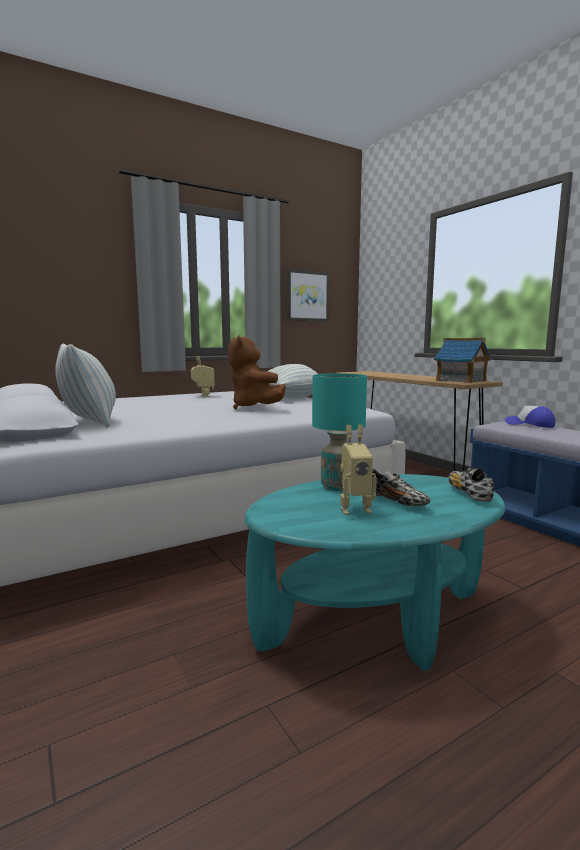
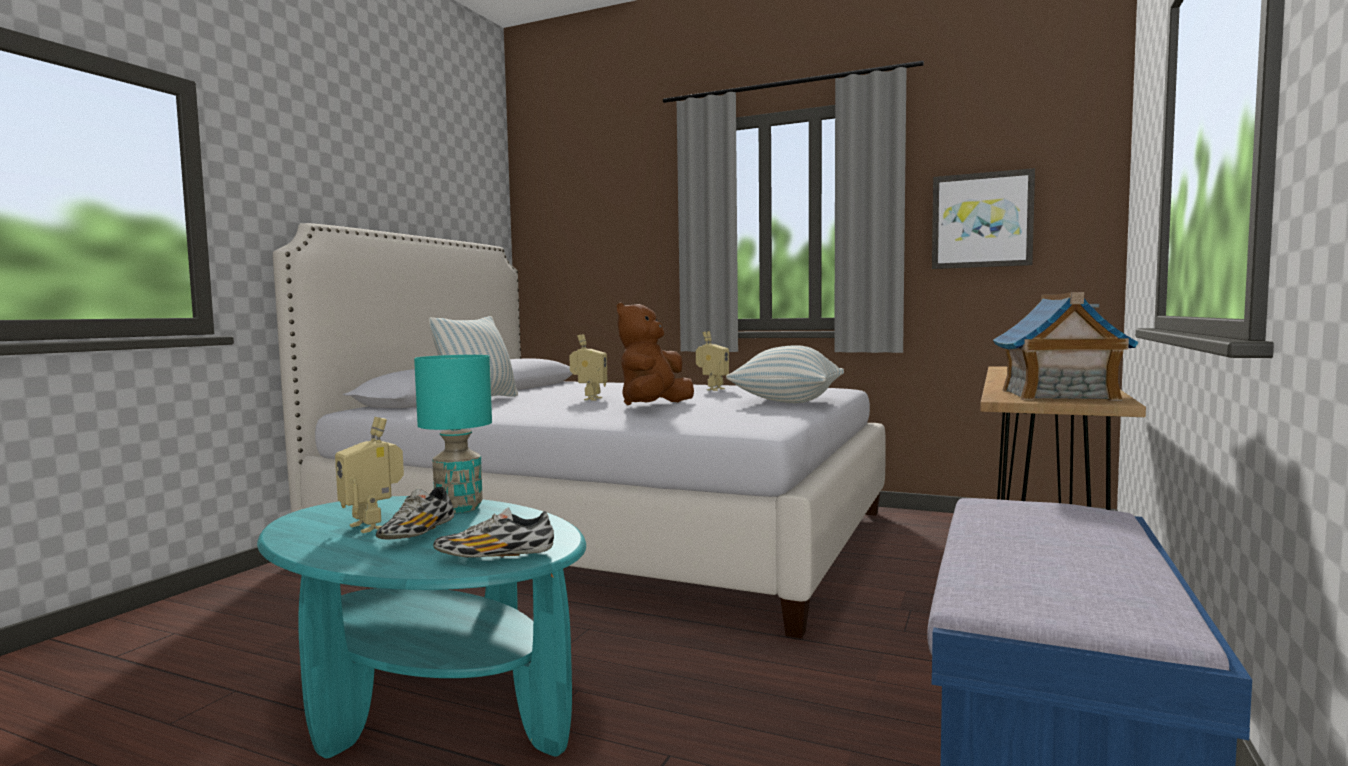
camera: 55 degrees right, 5 degrees down
shoe [448,468,494,502] -> shoe turned 150 degrees counterclockwise [433,507,554,558]
cap [505,406,555,428] -> none
none -> toy robot [569,334,607,400]

